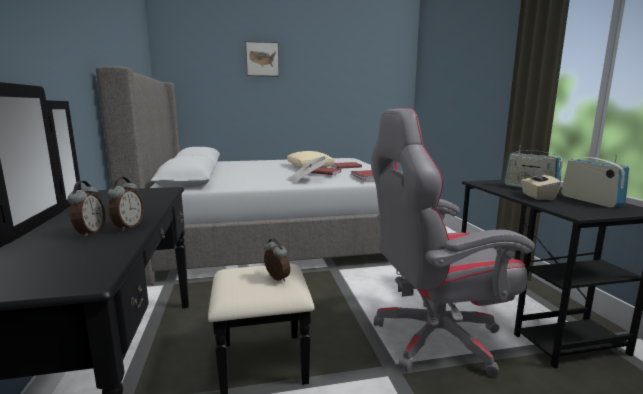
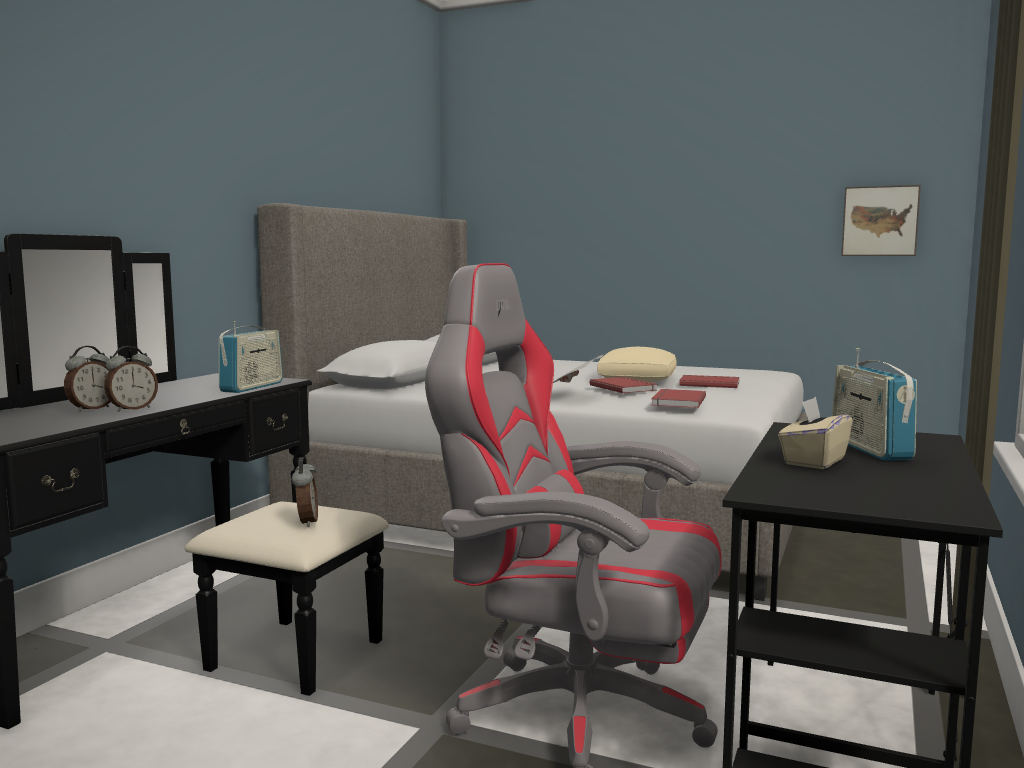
camera: 35 degrees right, 5 degrees down
picture [245,41,279,76] -> picture moved to [841,185,921,256]
radio [561,155,629,208] -> radio moved to [219,321,283,393]

